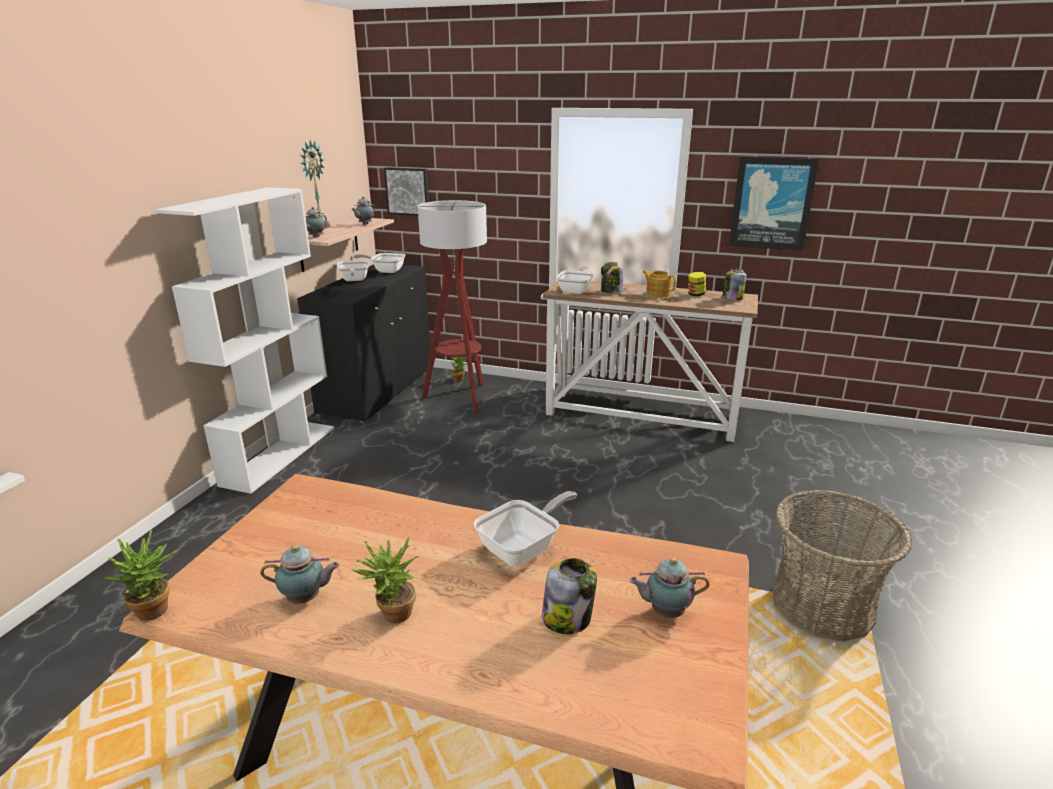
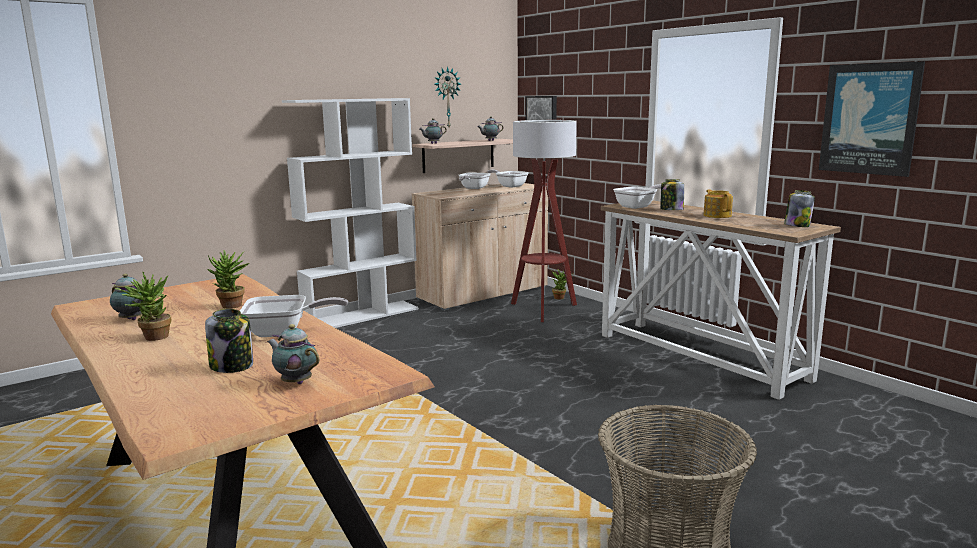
camera: 35 degrees right, 10 degrees down
potted plant [105,530,179,621] -> potted plant moved to [207,250,249,309]
black cabinet [297,264,430,423] -> beige cabinet [412,183,548,311]
jar [688,272,706,296] -> none

